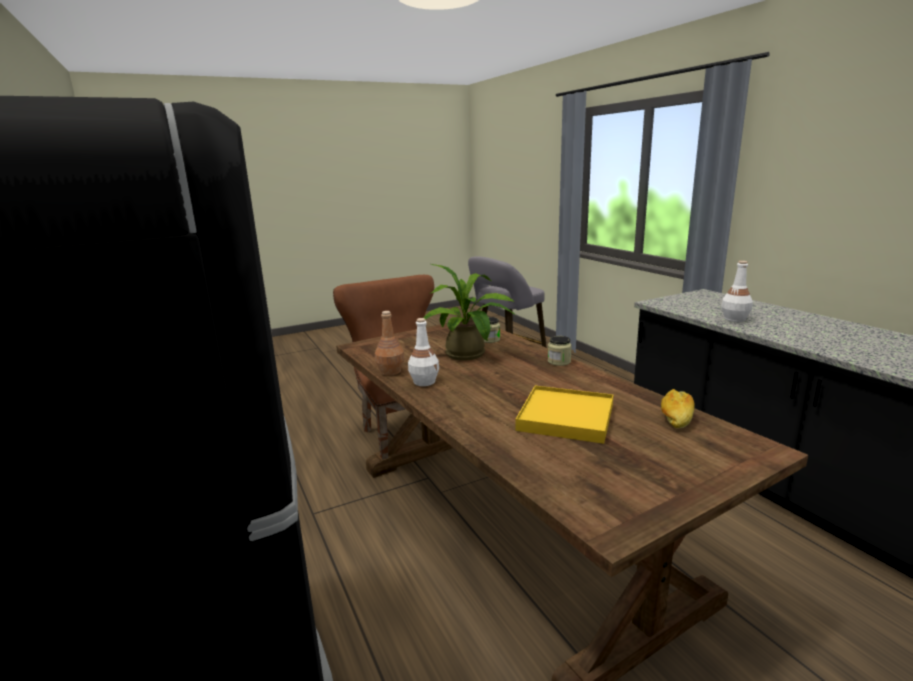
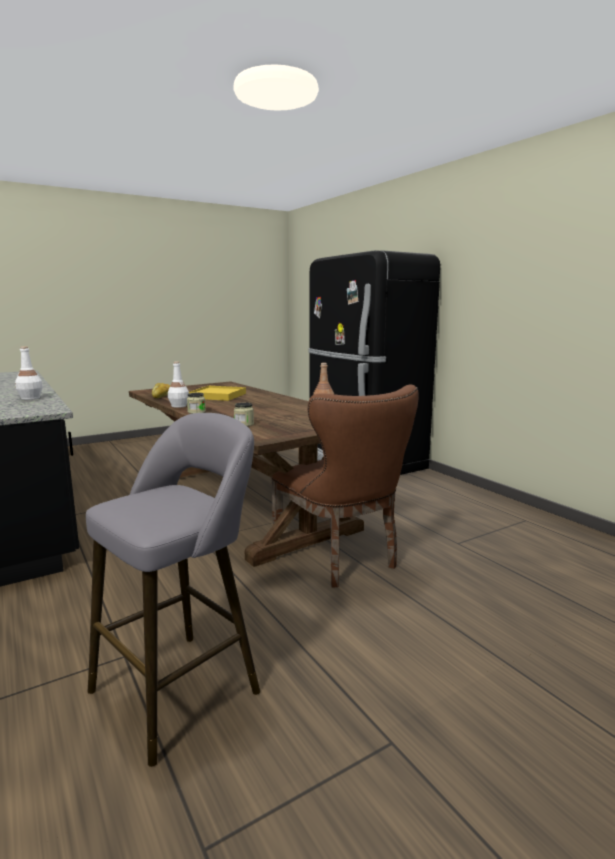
camera: 175 degrees right, 5 degrees down
white bottle [408,318,439,386] -> white bottle moved to [168,362,189,408]
potted plant [423,264,517,361] -> none

